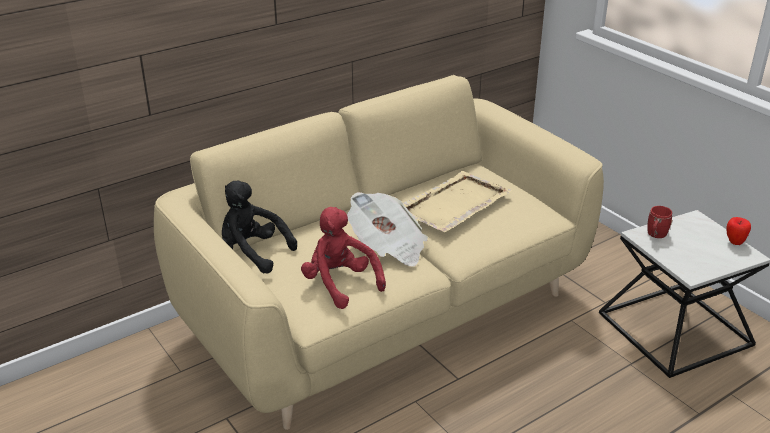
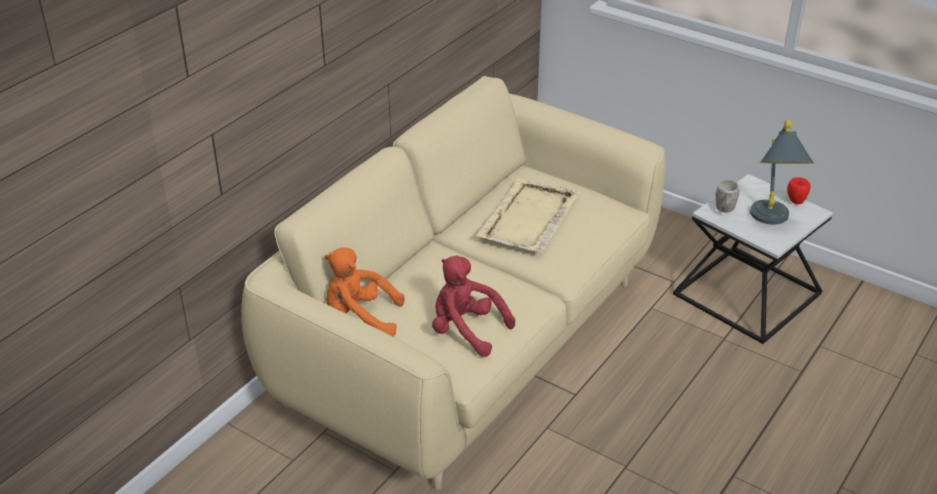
camera: 20 degrees left, 5 degrees up
black plush toy [222,180,297,273] -> orange plush toy [325,248,405,337]
newspaper [347,192,428,267] -> none
red mug [647,206,672,238] -> grey mug [715,180,739,213]
none -> grey table lamp [750,120,814,225]

